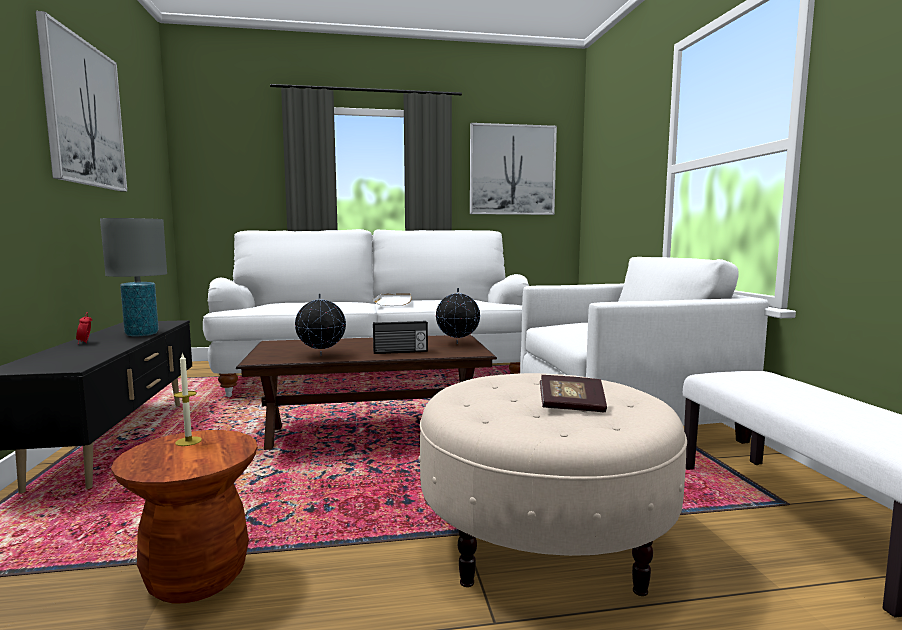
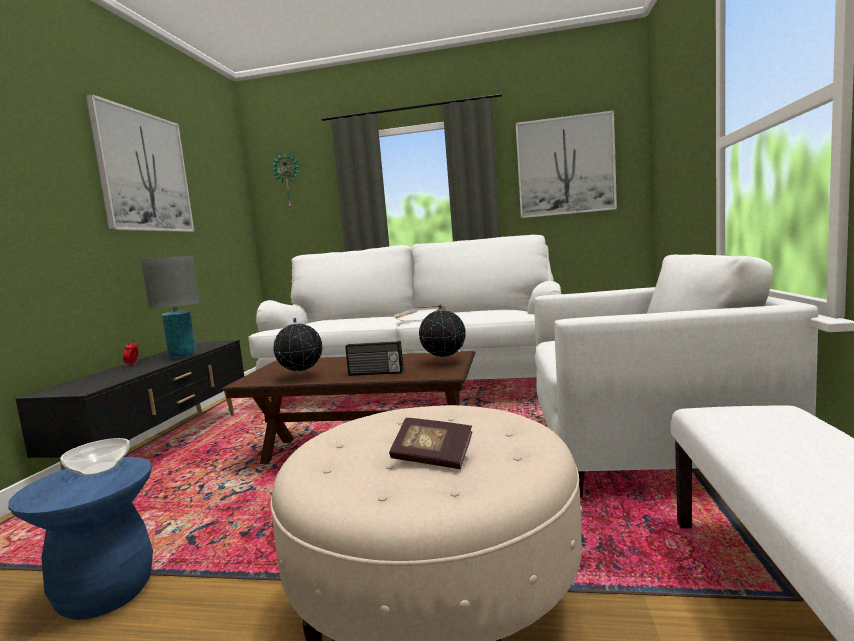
camera: 20 degrees right, 0 degrees up
brown stool [111,430,258,603] -> blue stool [8,457,153,620]
candle [174,353,202,446] -> bowl [60,438,130,476]
none -> wall clock [272,153,300,209]

